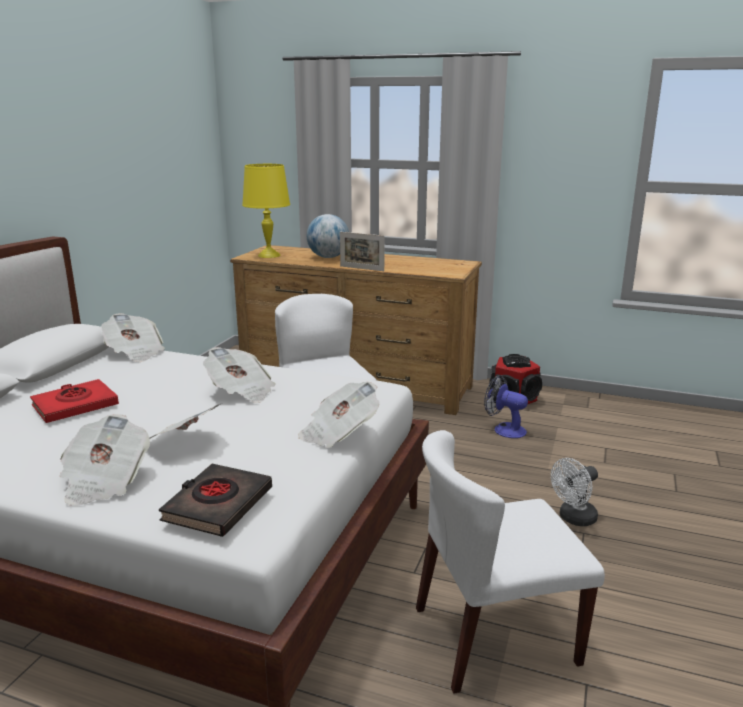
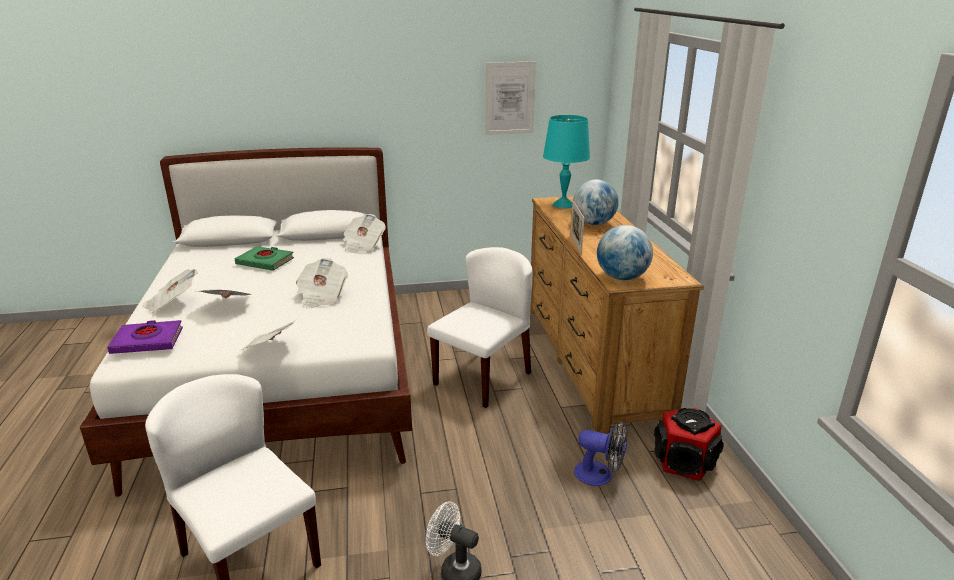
camera: 60 degrees right, 5 degrees up
red book [30,379,119,423] -> green book [235,246,294,271]
black book [159,464,272,537] -> purple book [107,320,183,354]
yellow table lamp [242,164,290,258] -> turquoise table lamp [543,115,590,209]
fan [484,375,528,438] -> fan turned 105 degrees clockwise [574,421,628,486]
none -> picture [486,62,536,135]
none -> globe [597,225,653,280]

